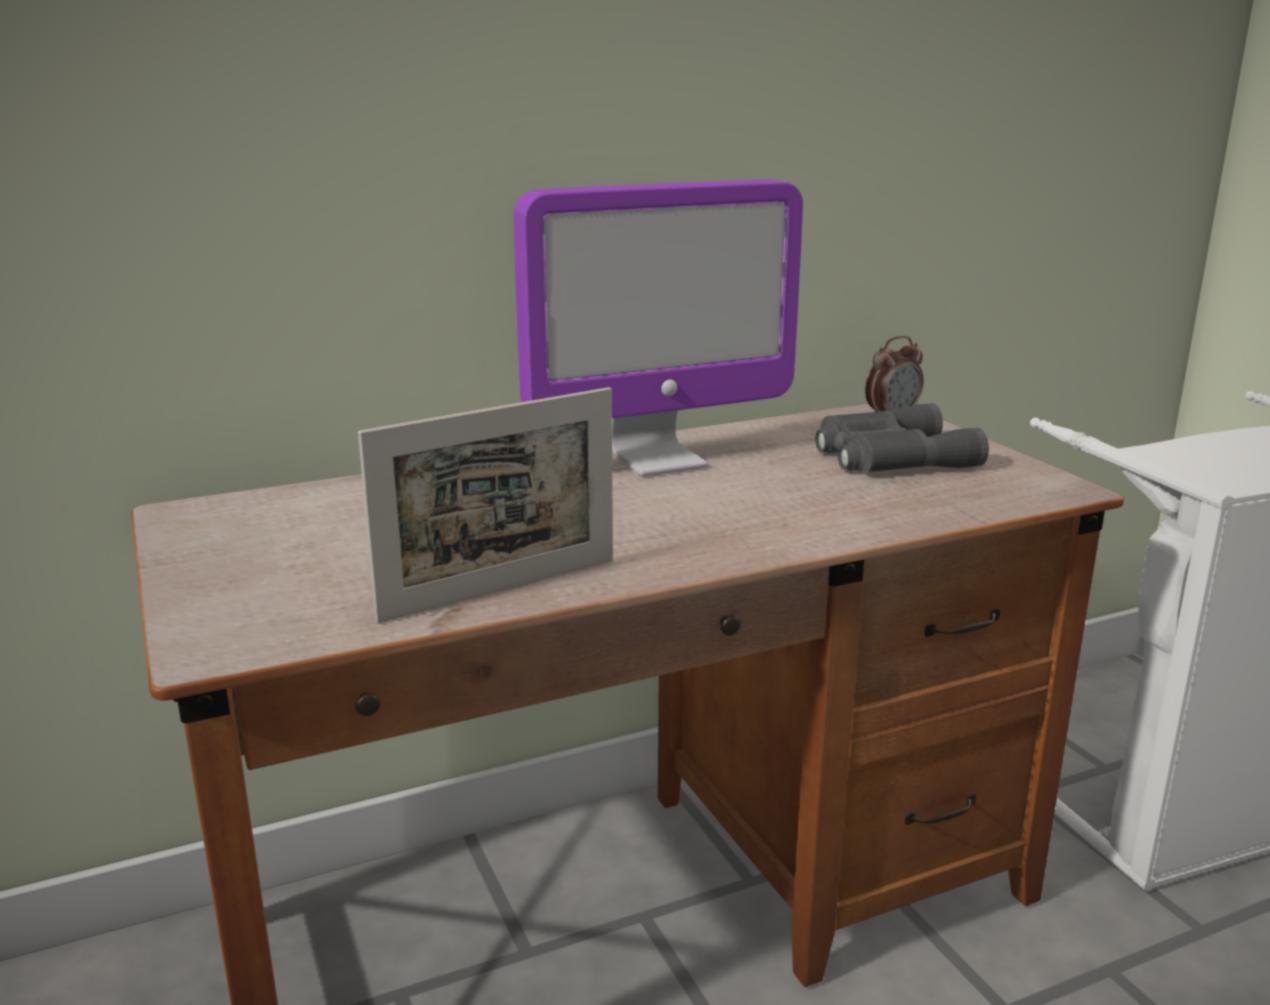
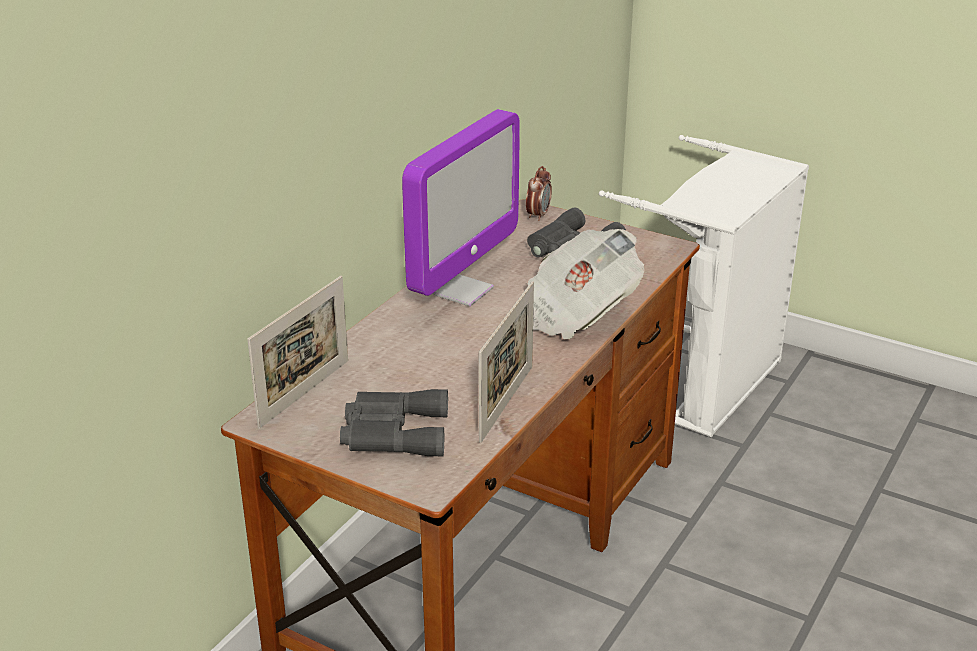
camera: 35 degrees left, 10 degrees up
none -> picture frame [247,276,348,429]
none -> grey binoculars [340,389,448,456]
none -> newspaper [527,229,644,339]

